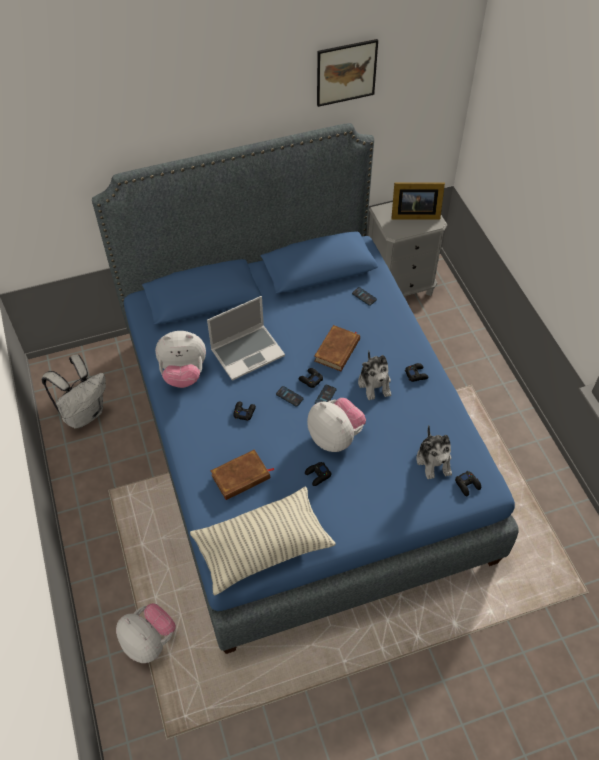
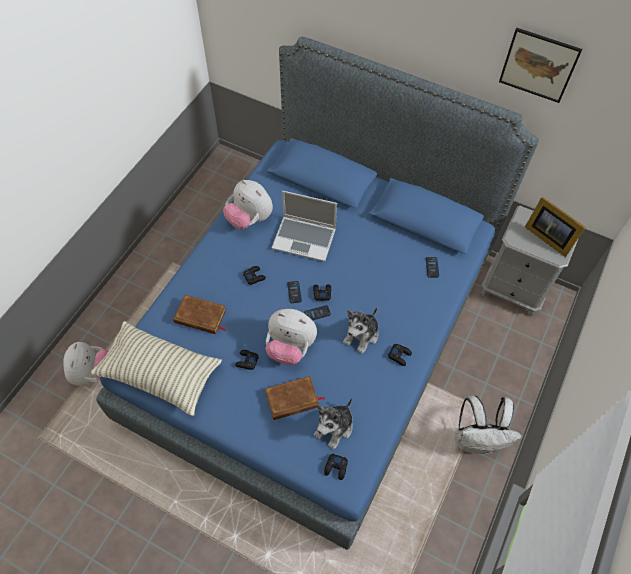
camera: 45 degrees right, 5 degrees up
white backpack [42,354,106,429] -> white backpack moved to [457,396,521,454]
plush toy [307,398,366,452] -> plush toy turned 105 degrees clockwise [266,309,317,365]
brown book [314,325,360,371] -> brown book moved to [265,376,325,420]

